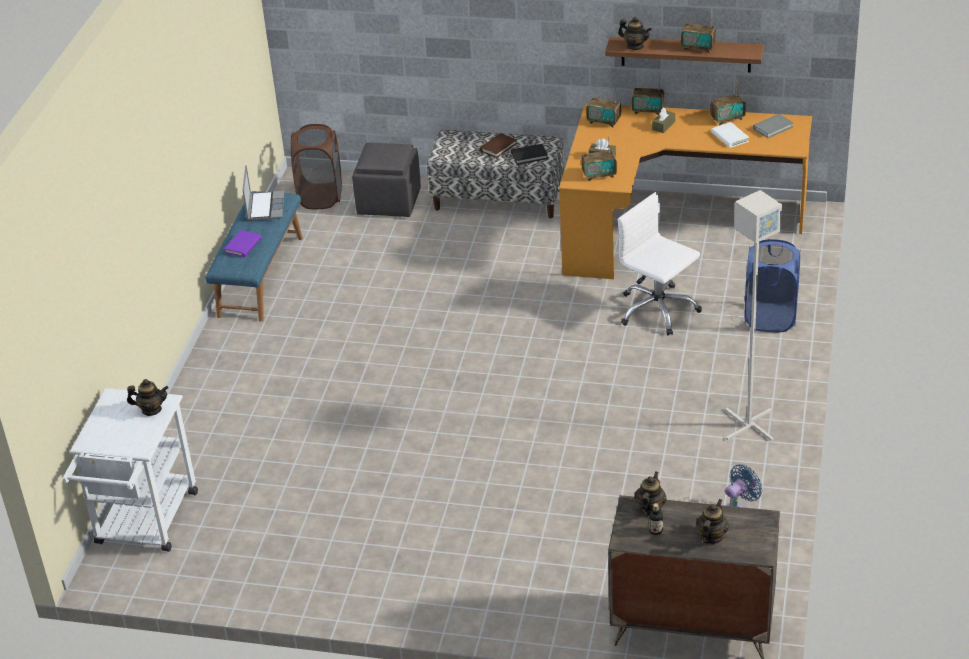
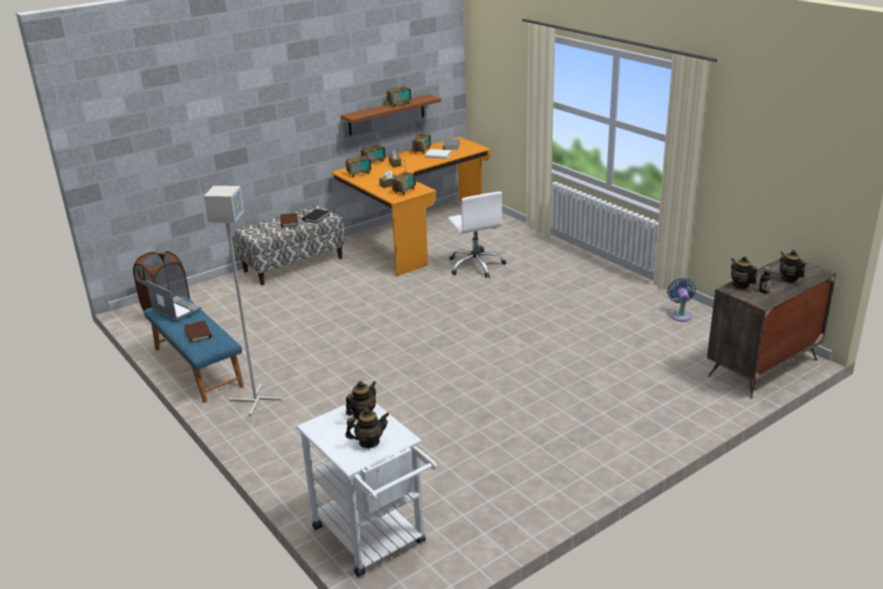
camera: 50 degrees left, 10 degrees down
purple book [224,230,261,257] -> brown book [184,321,212,343]
grey ottoman [352,143,421,217] -> none
teapot [618,17,652,50] -> teapot moved to [345,408,389,448]
white office chair [618,192,702,335] -> white office chair turned 105 degrees counterclockwise [448,191,506,278]
grey floor lamp [725,190,782,441] -> grey floor lamp moved to [204,186,282,416]
blue laundry basket [745,239,800,332] -> none

